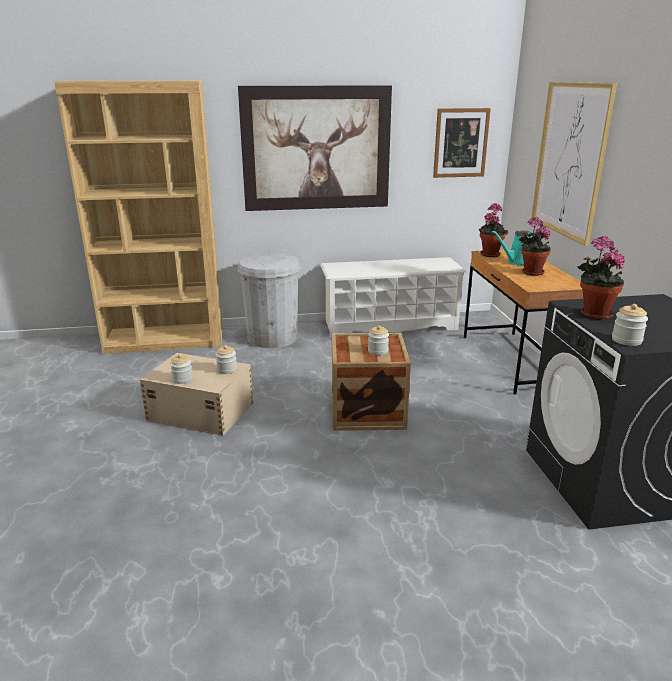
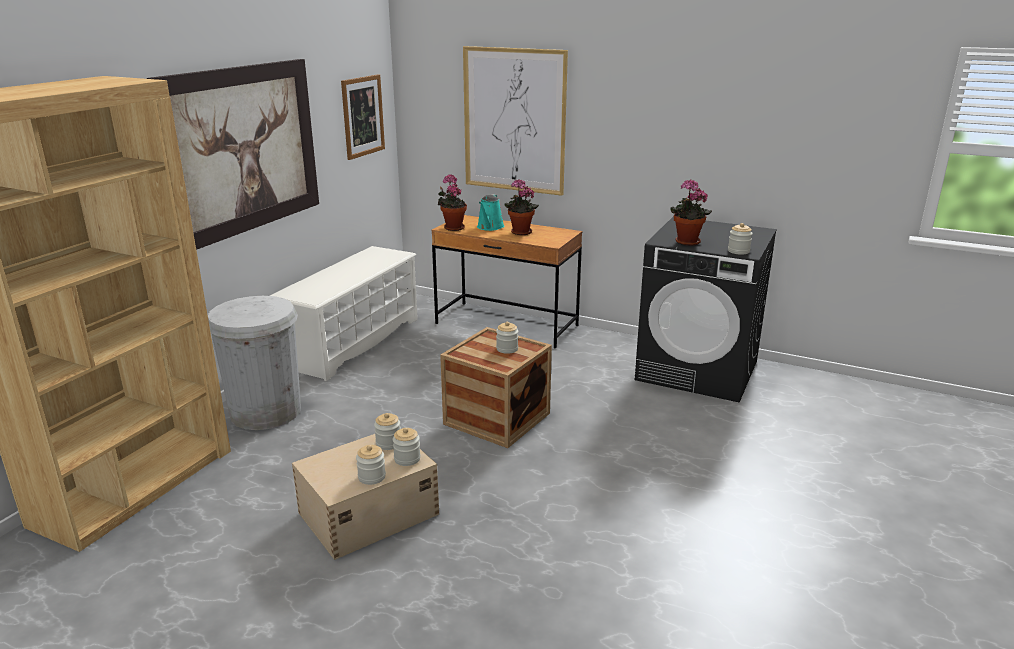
camera: 55 degrees left, 0 degrees up
none -> jar [393,428,421,466]

